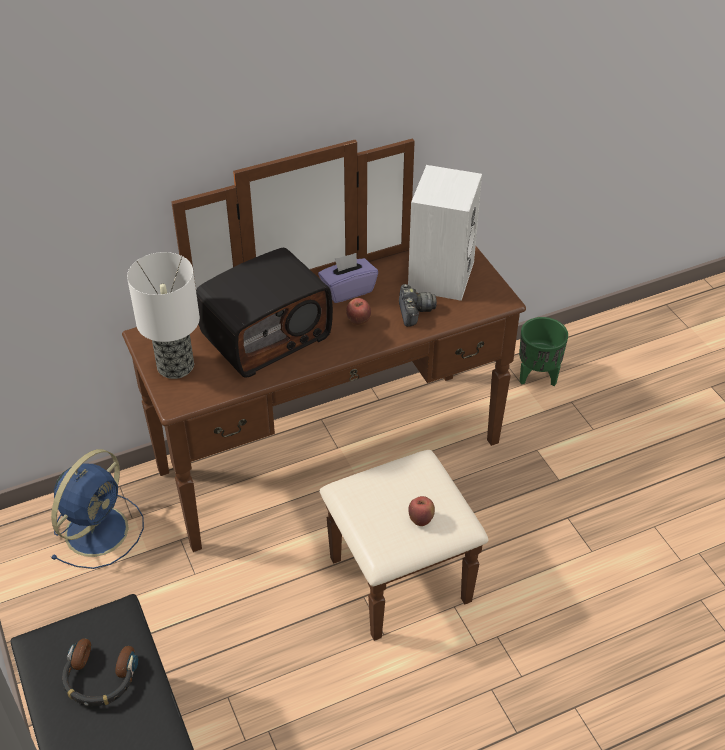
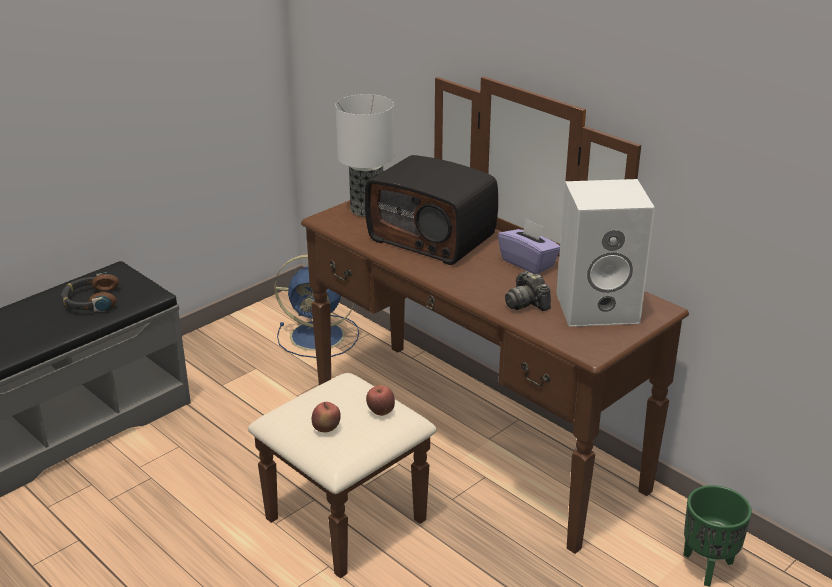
camera: 70 degrees right, 15 degrees down
apple [346,298,371,325] -> apple moved to [366,385,395,416]
camera [399,284,437,327] -> camera turned 90 degrees clockwise [505,271,551,311]

